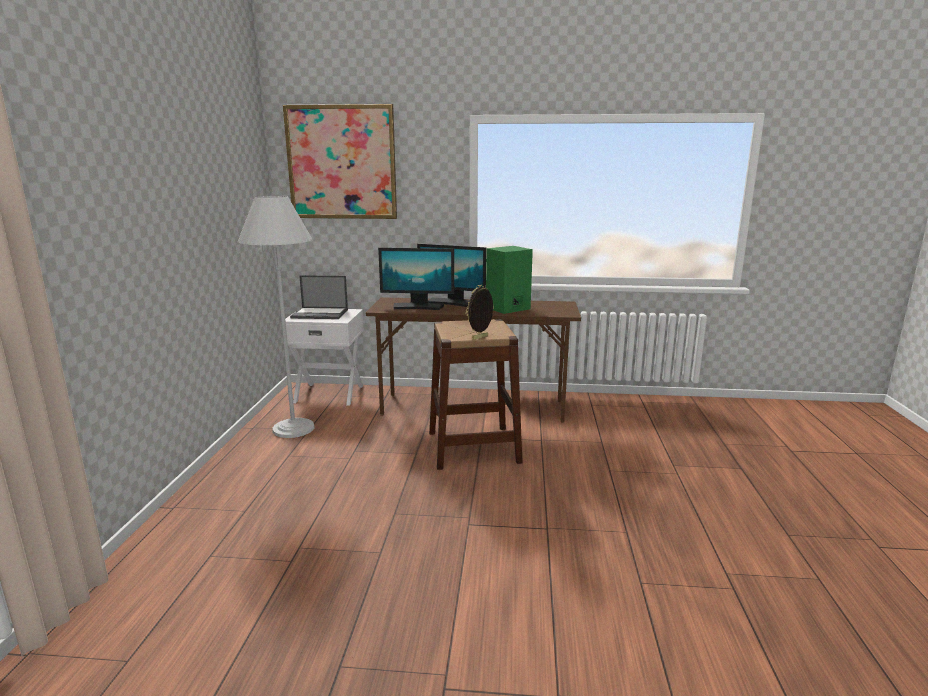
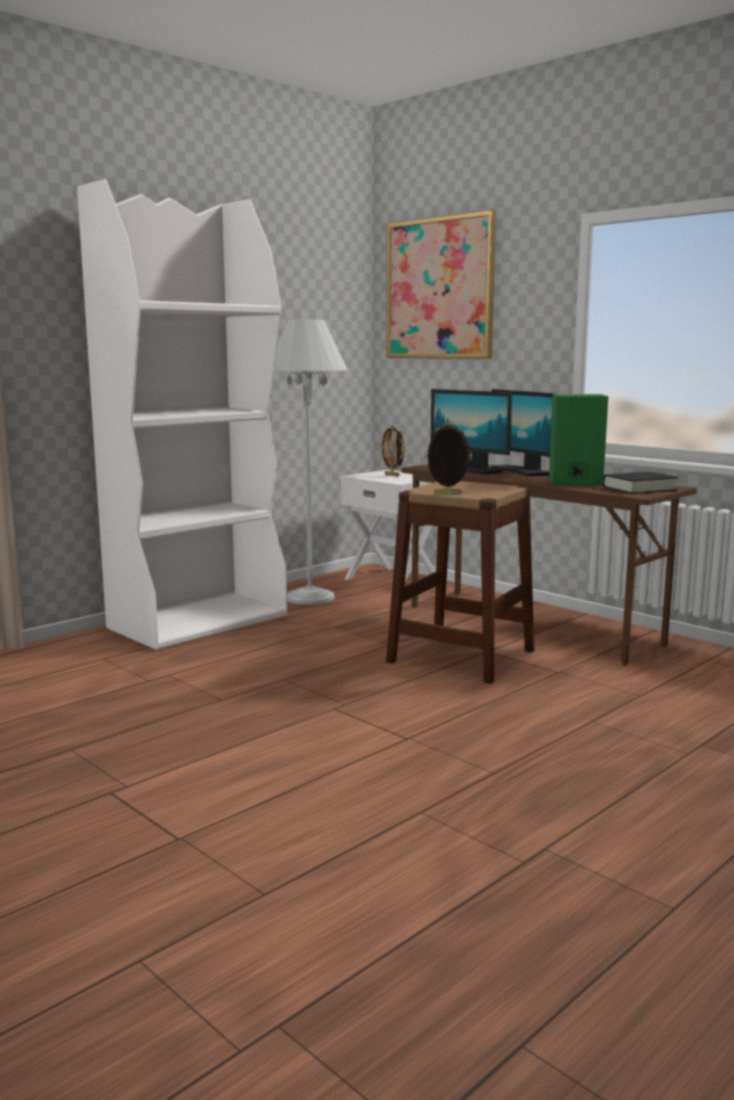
camera: 40 degrees right, 5 degrees down
laptop [290,275,348,319] -> picture frame [380,424,405,477]
none -> white bookcase [77,179,287,650]
none -> black book [603,471,678,494]

